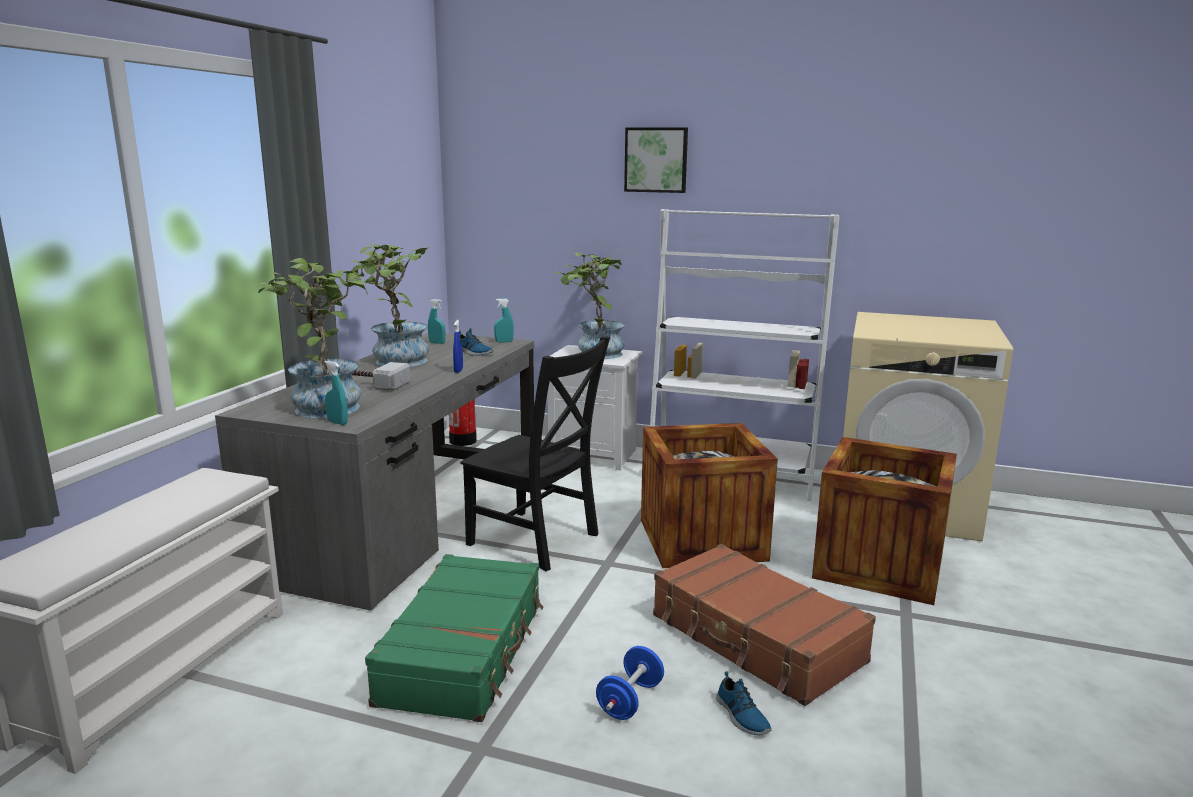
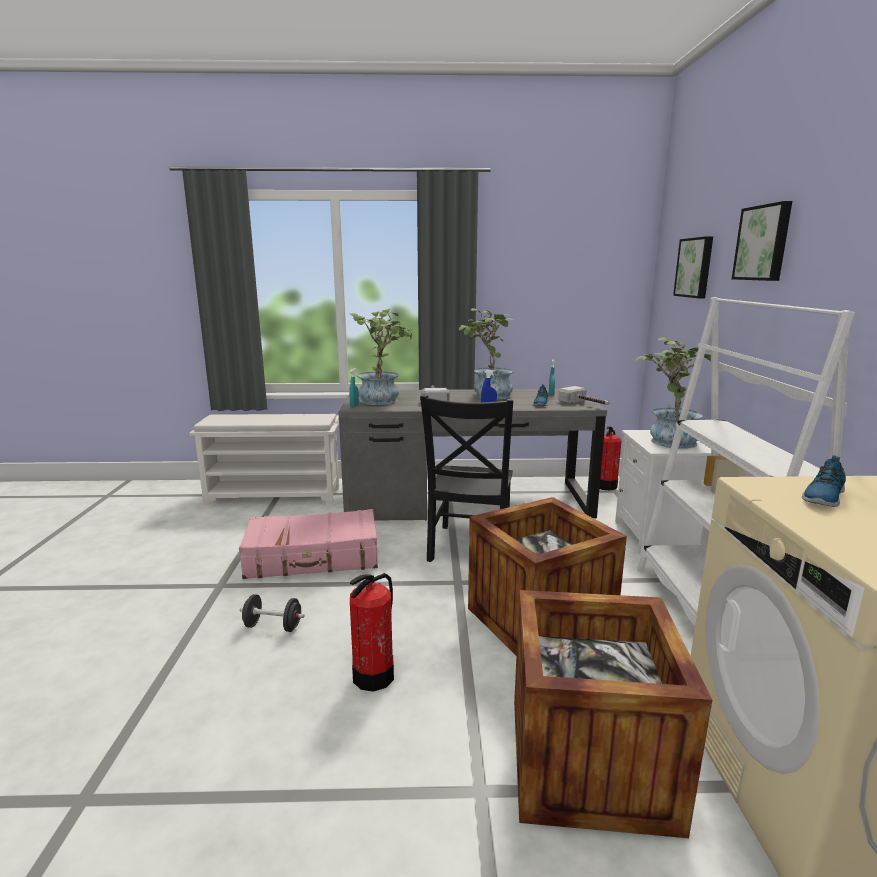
camera: 70 degrees right, 0 degrees up
green suitcase [365,554,543,722] -> pink suitcase [239,509,378,579]
turquoise spray bottle [494,298,514,343] -> hammer [558,386,610,405]
blue dumbbell [596,646,664,720] -> black dumbbell [240,594,305,632]
brown suitcase [653,544,876,706] -> fire extinguisher [350,573,394,692]
shoe [716,671,772,735] -> shoe moved to [802,455,846,507]
none -> picture [673,236,713,298]

